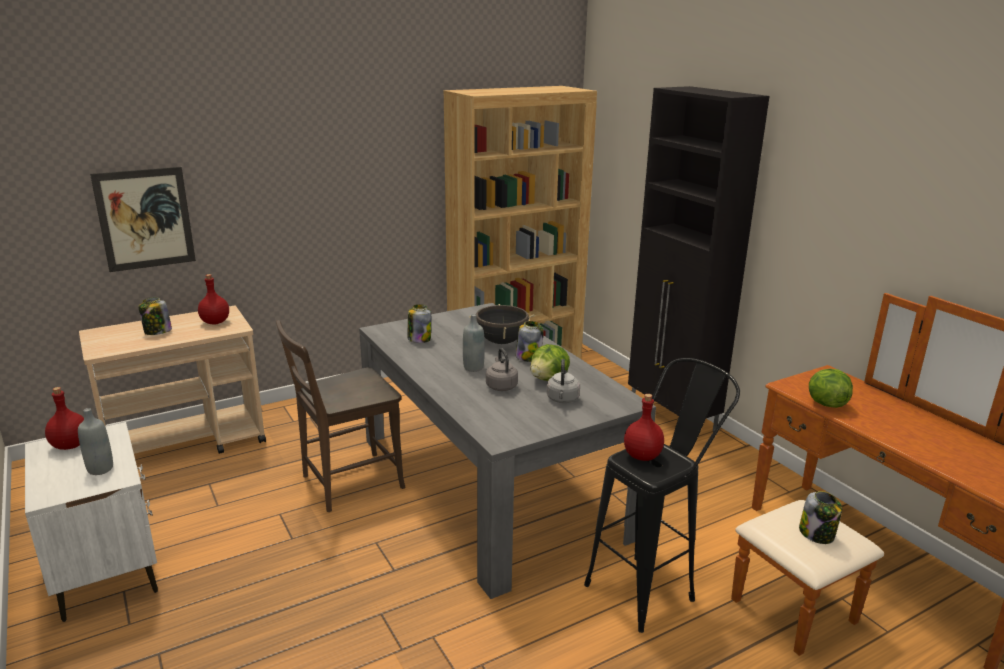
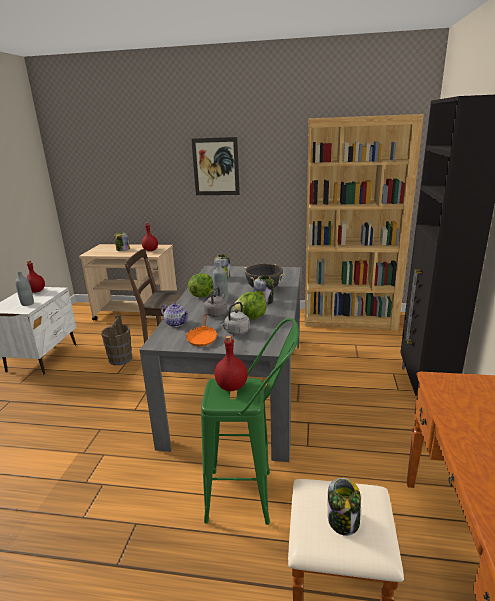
camera: 40 degrees right, 0 degrees up
picture [90,167,196,272] -> picture moved to [191,137,240,195]
black stool [584,358,740,633] -> green stool [201,318,299,525]
lettuce [809,369,853,408] -> lettuce moved to [188,273,213,297]
none -> brown bucket [101,315,132,365]
none -> teapot [161,303,189,327]
none -> orange frying pan [186,314,217,346]

